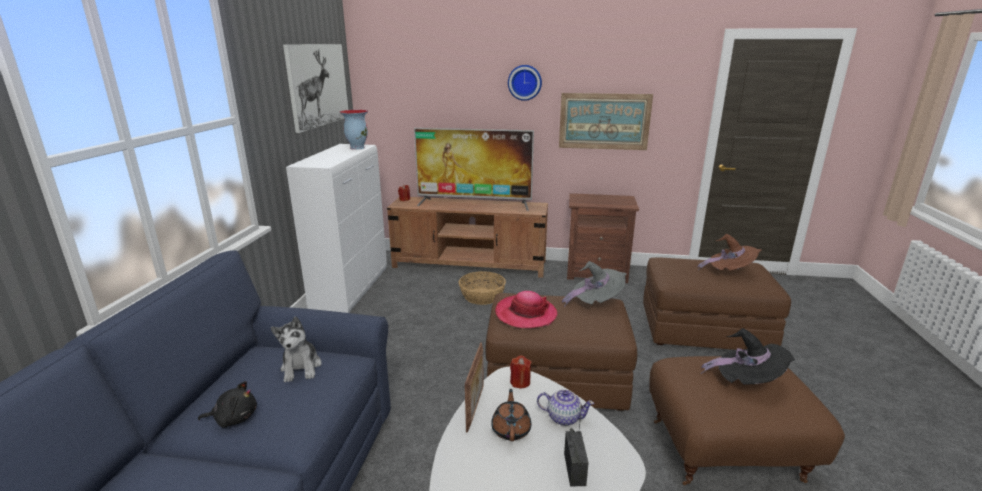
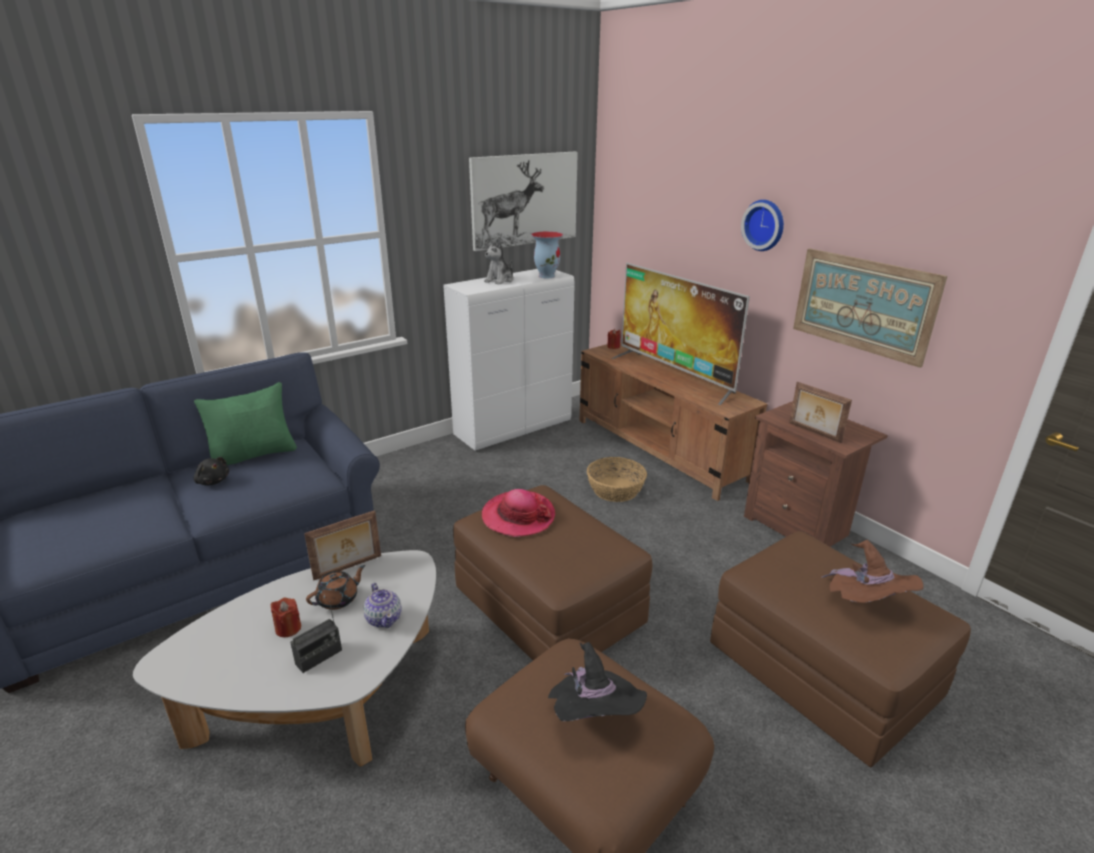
camera: 45 degrees right, 5 degrees up
plush toy [271,316,322,382] -> plush toy moved to [484,239,514,284]
red candle [510,355,531,388] -> red candle moved to [271,598,301,637]
grey hat [562,261,626,307] -> none
none -> green pillow [194,382,297,465]
none -> picture frame [789,382,852,443]

